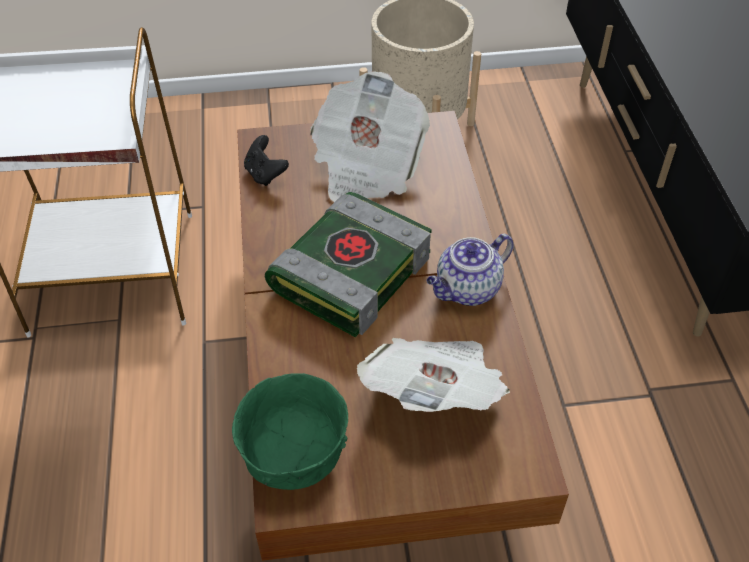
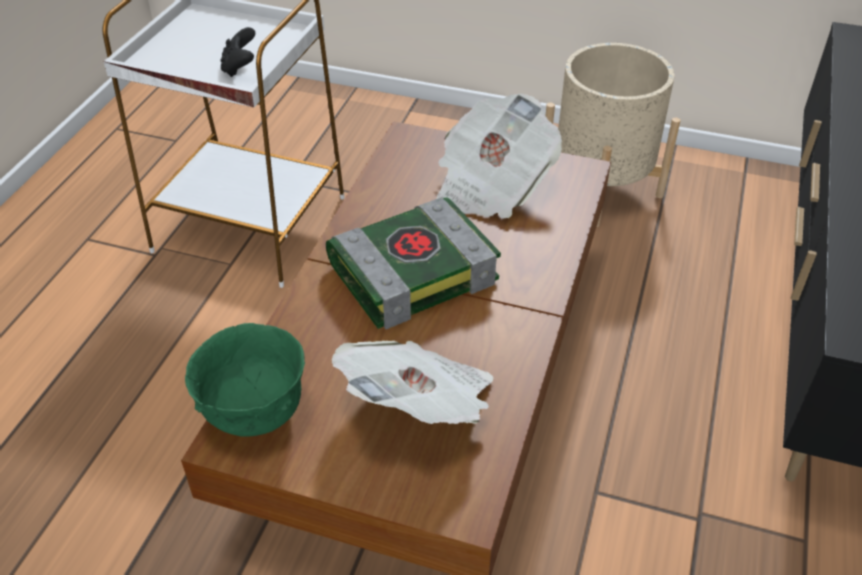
camera: 25 degrees right, 5 degrees down
black game controller [244,135,289,186] -> black game controller moved to [220,27,255,77]
teapot [427,234,513,306] -> none

